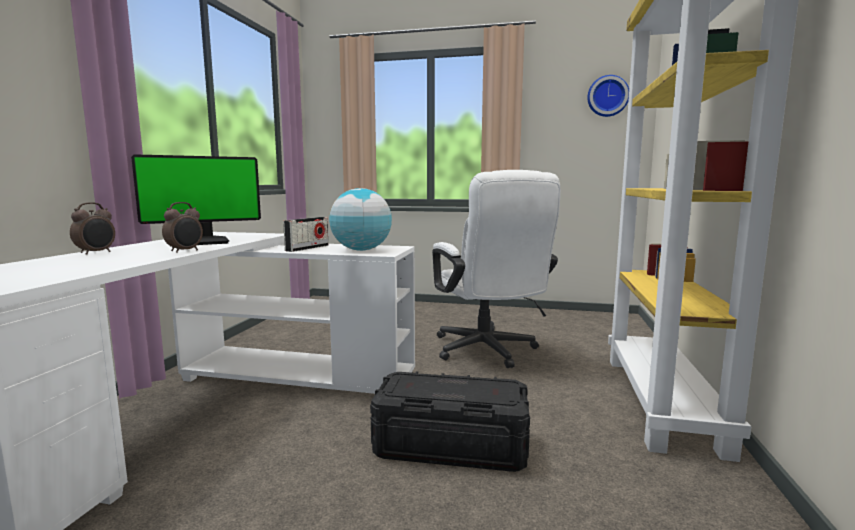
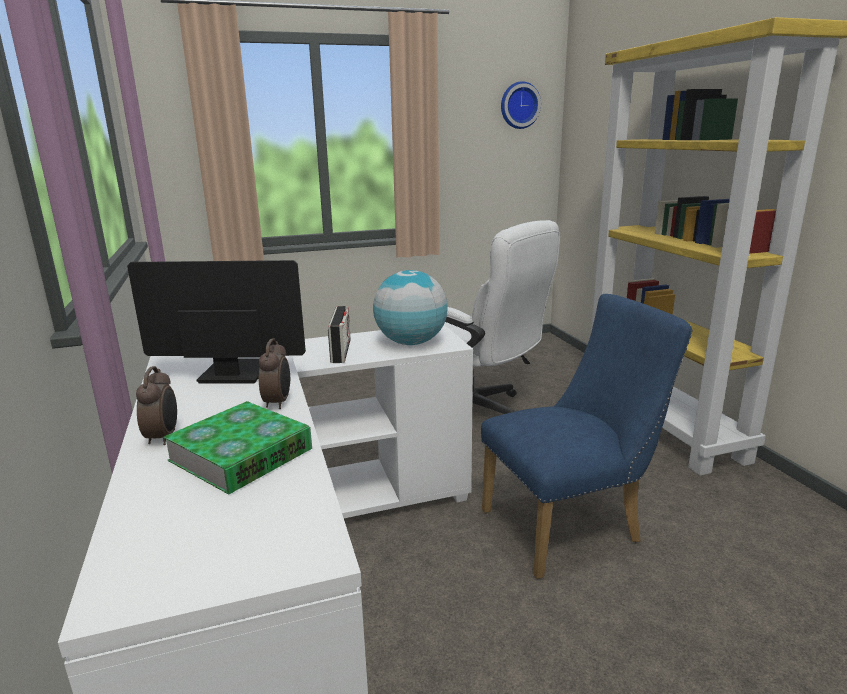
camera: 30 degrees left, 10 degrees up
monitor [131,154,261,245] -> monitor turned 120 degrees counterclockwise [127,260,306,384]
black storage box [370,371,530,472] -> blue chair [481,294,693,579]
none -> book [163,401,312,495]

